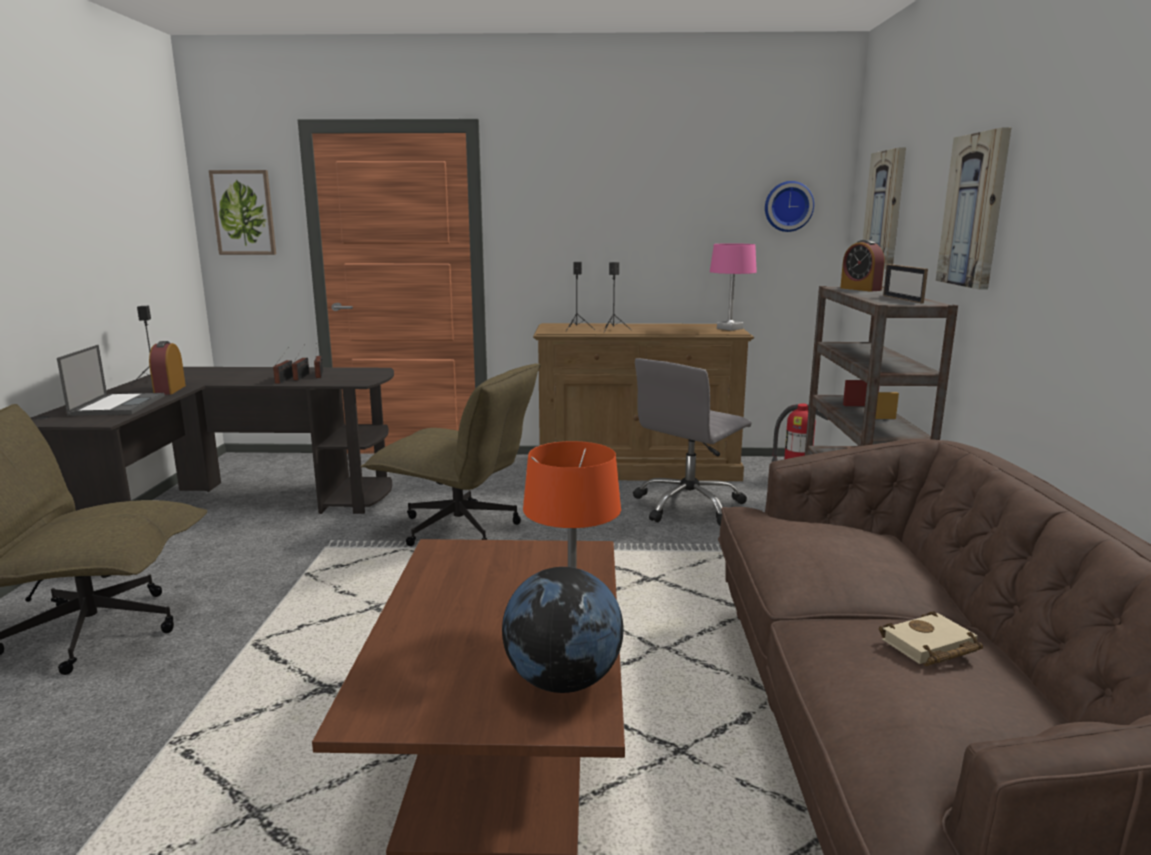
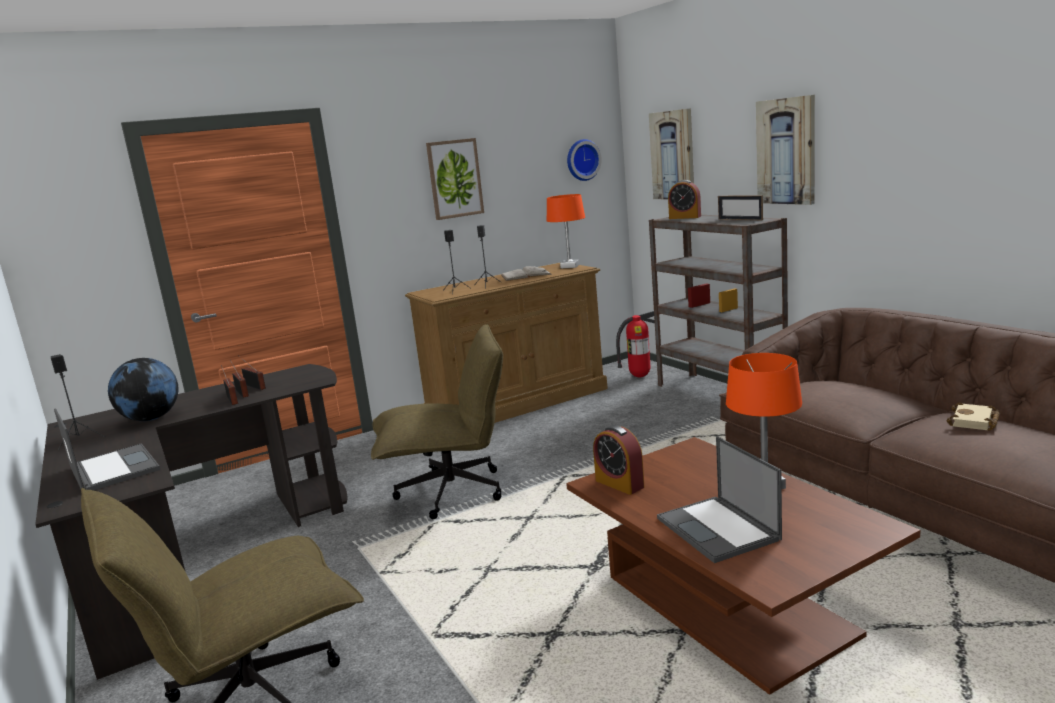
camera: 30 degrees left, 0 degrees up
alarm clock [149,341,186,395] -> alarm clock moved to [593,425,645,495]
picture [209,170,276,255] -> picture moved to [426,138,484,220]
globe [502,567,624,693] -> globe moved to [108,358,178,421]
grey office chair [633,358,752,526] -> none
pink table lamp [710,243,757,331] -> orange table lamp [547,194,585,269]
none -> white book [501,266,552,281]
none -> laptop [657,436,782,563]

